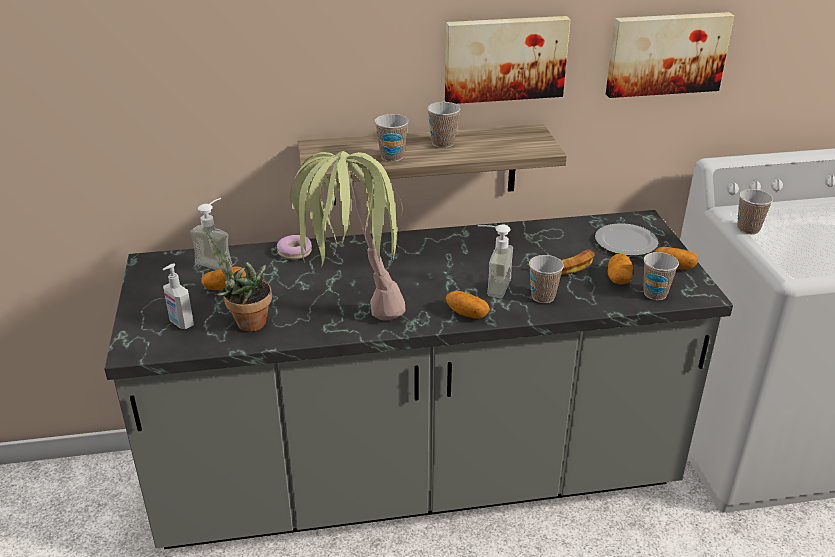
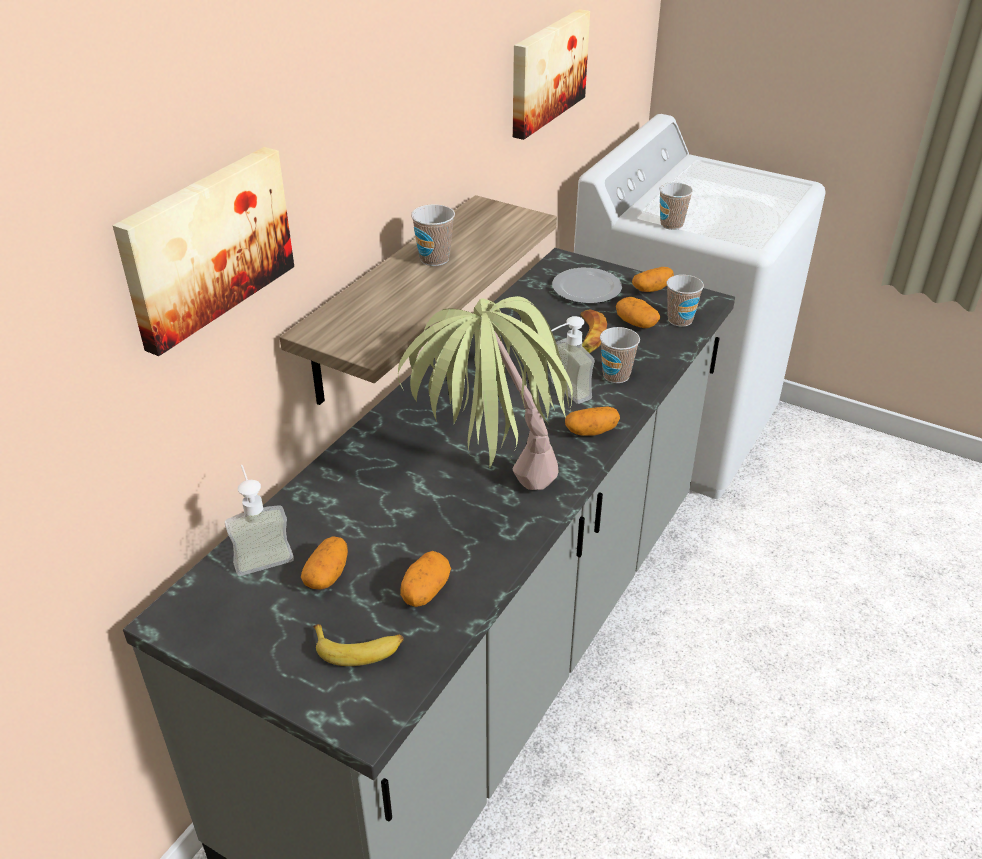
camera: 50 degrees left, 5 degrees up
soap dispenser [163,263,194,329] -> banana [313,624,404,666]
potted plant [206,233,272,332] -> potato [400,551,451,607]
donut [277,235,312,260] -> none
cup [374,114,409,162] -> none
picture [445,16,571,104] -> picture moved to [112,147,294,356]

